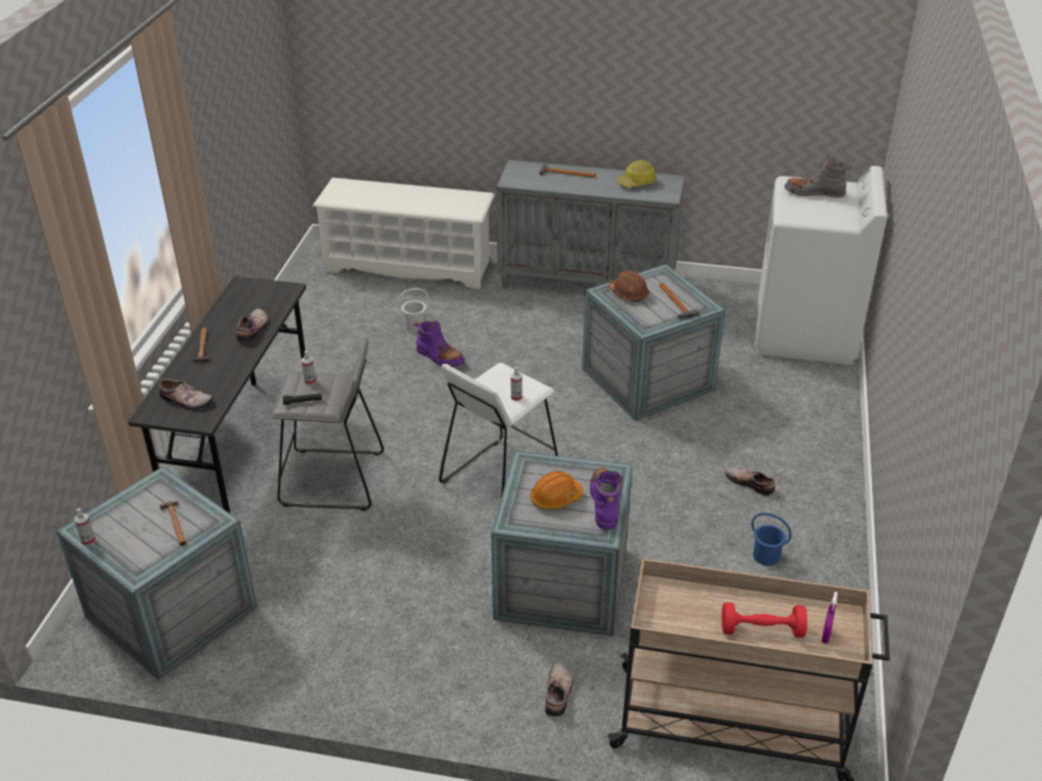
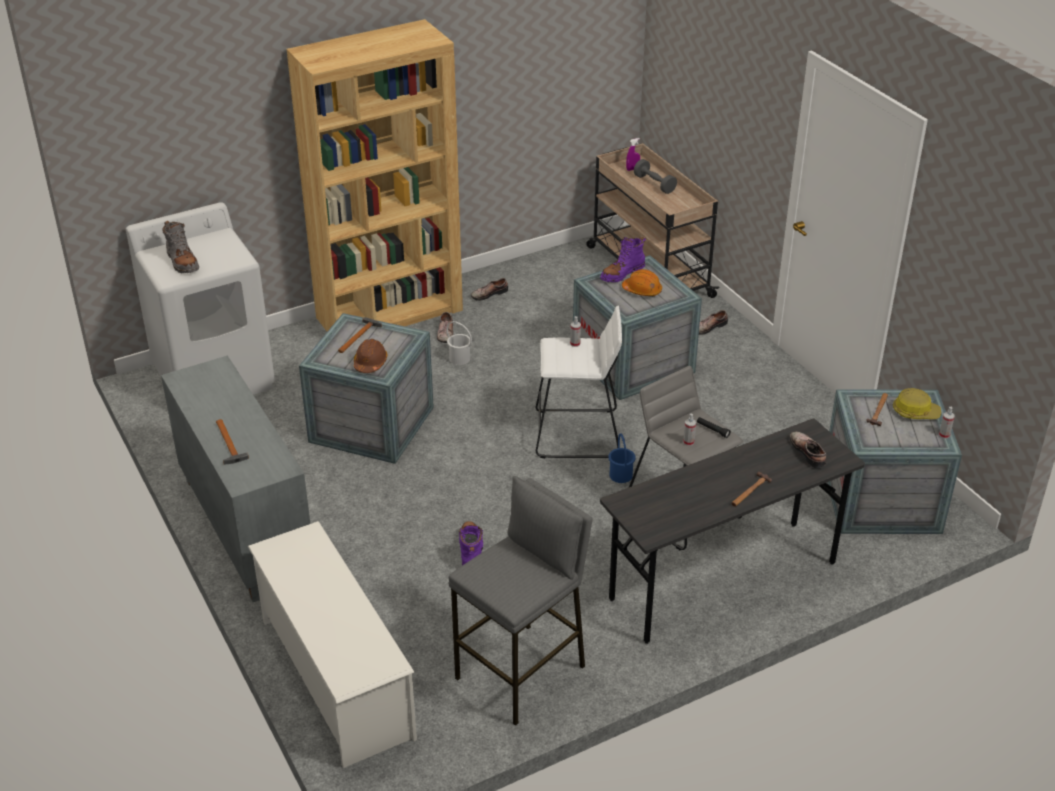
camera: 130 degrees left, 0 degrees up
shoe [236,309,268,342] -> shoe moved to [471,278,508,301]
white bucket [397,288,430,332] -> white bucket moved to [446,321,472,365]
hard hat [616,160,656,187] -> hard hat moved to [893,388,941,419]
red dumbbell [722,602,807,638] -> grey dumbbell [634,159,677,194]
blue bucket [751,513,791,566] -> blue bucket moved to [608,434,636,483]
none -> brown bookcase [287,19,463,331]
none -> grey stool [449,476,592,726]

